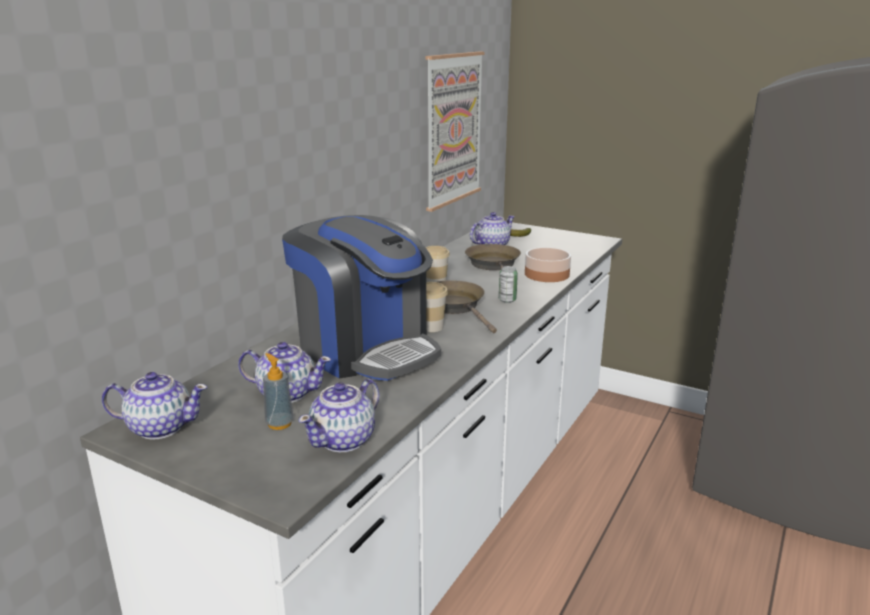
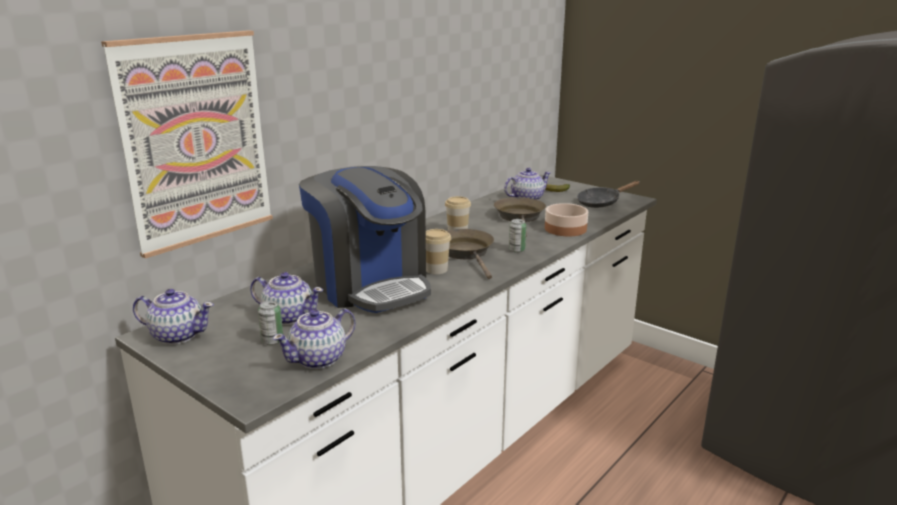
camera: 10 degrees right, 0 degrees up
soap dispenser [263,353,294,430] -> can [258,300,283,345]
picture [426,52,485,212] -> picture moved to [101,30,273,259]
none -> black frying pan [577,181,640,208]

